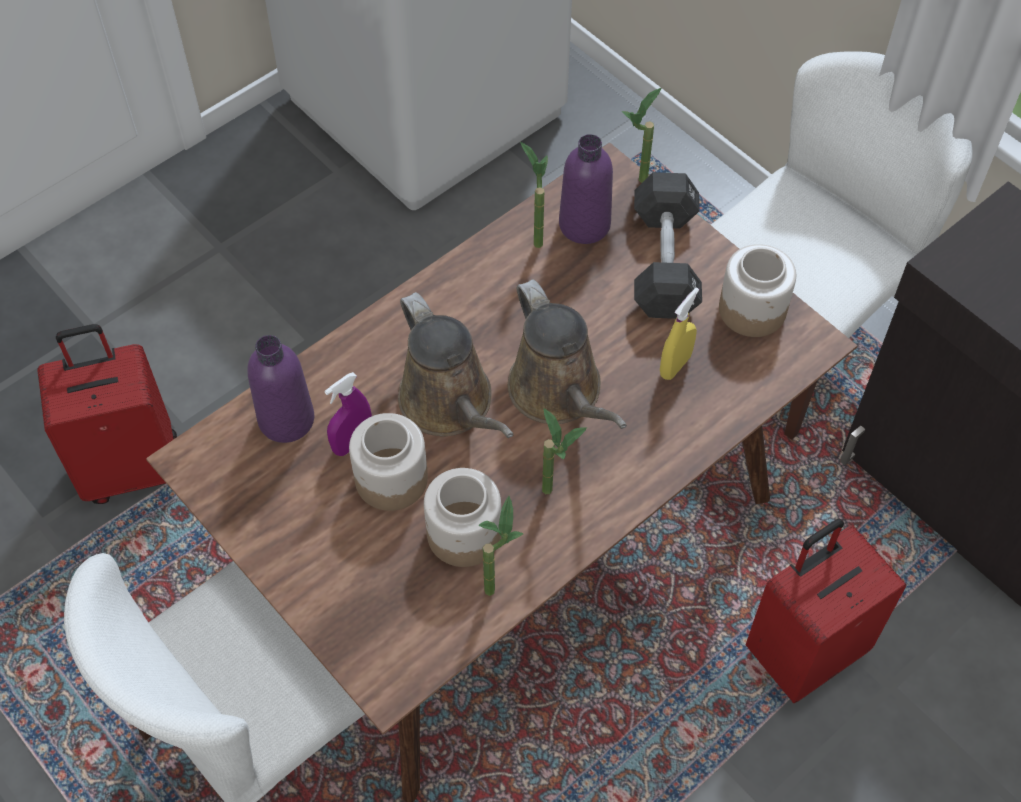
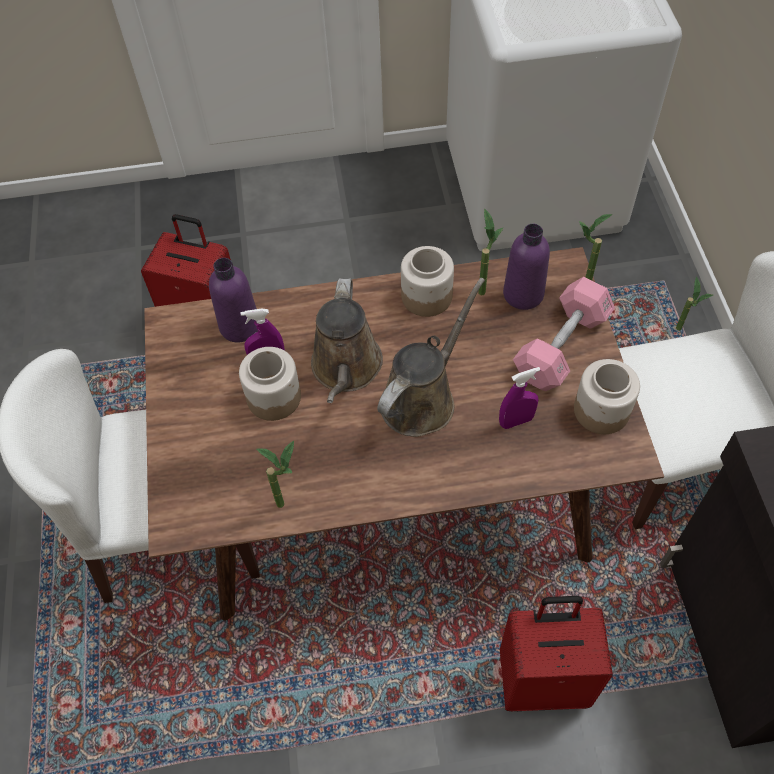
camera: 35 degrees right, 0 degrees up
jar [424,468,501,567] -> jar moved to [401,246,454,317]
brown watering can [507,279,627,429] -> brown watering can turned 150 degrees counterclockwise [377,278,485,437]
potted plant [542,408,587,494] -> potted plant moved to [676,276,713,331]
black dumbbell [634,172,702,319] -> pink dumbbell [513,277,615,391]
yellow spray bottle [660,288,699,380] -> purple spray bottle [499,367,540,429]

